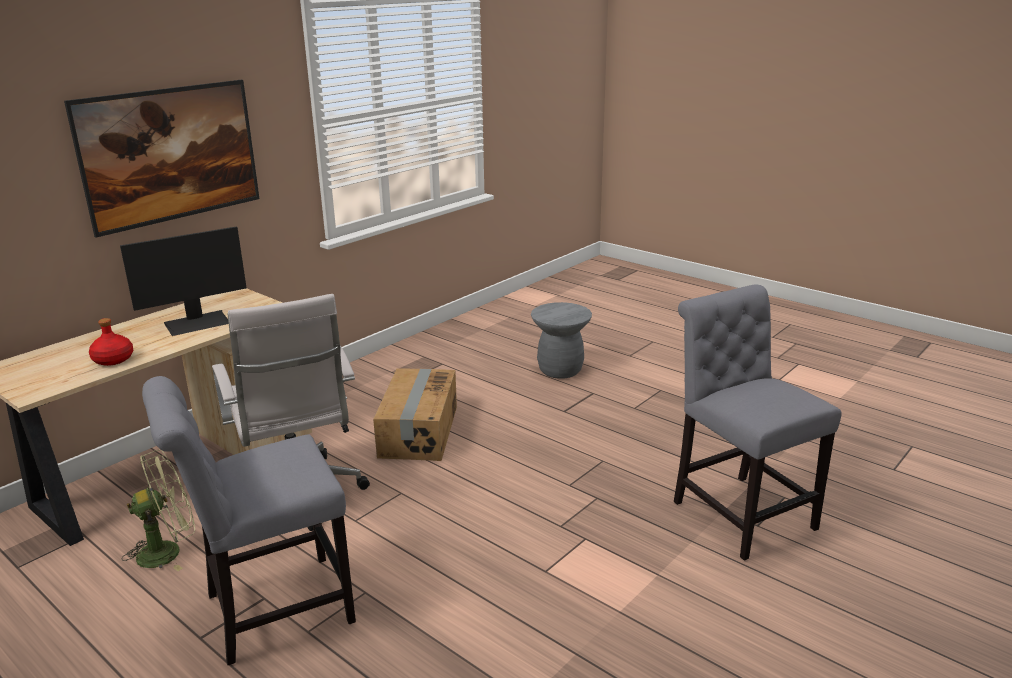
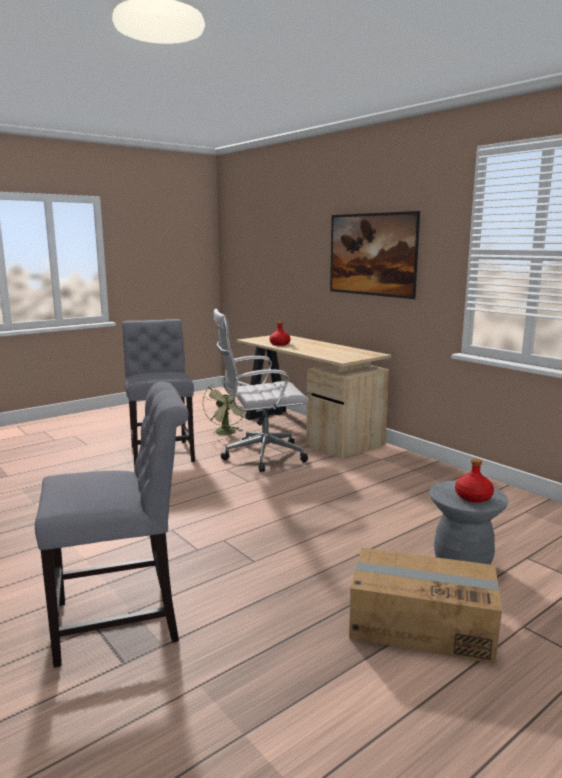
camera: 100 degrees right, 10 degrees down
monitor [120,226,247,336] -> none
cardboard box [373,369,457,461] -> cardboard box moved to [349,547,502,664]
none -> red bottle [455,459,494,503]

